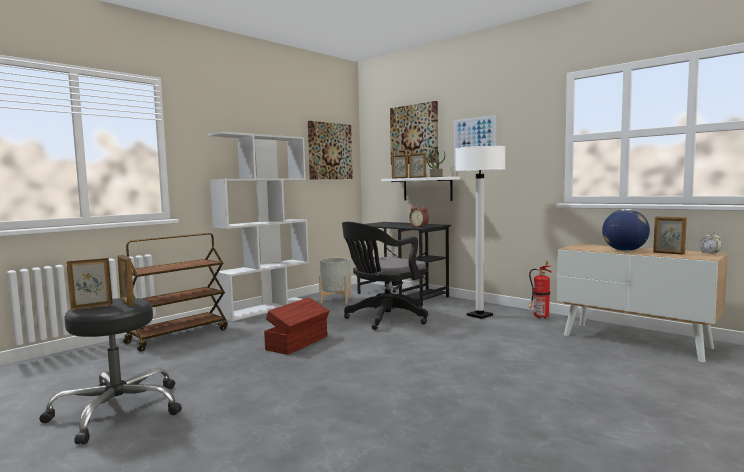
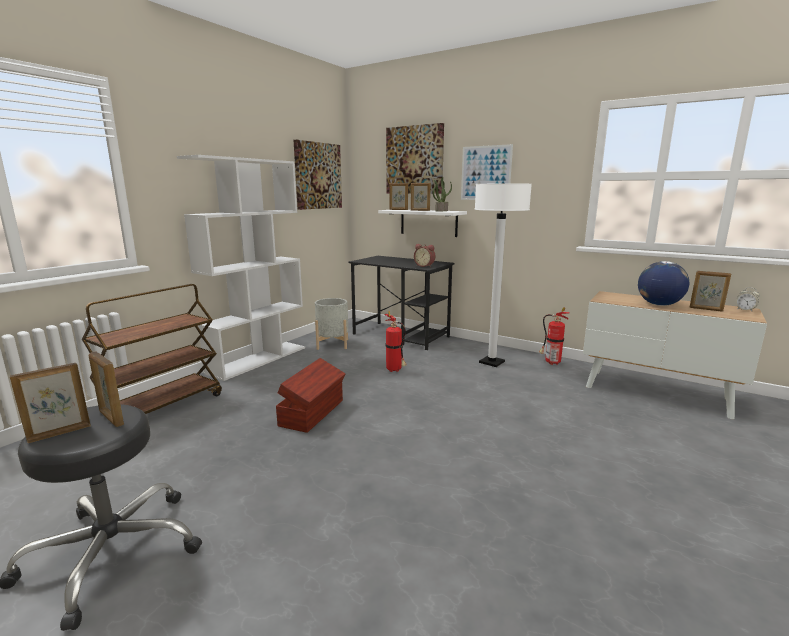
camera: 10 degrees left, 10 degrees up
black office chair [342,222,428,330] -> fire extinguisher [384,311,407,372]

